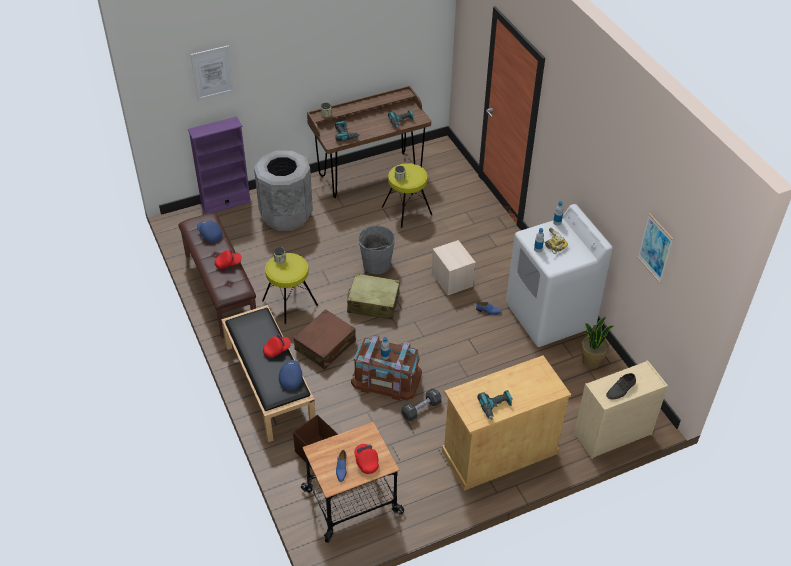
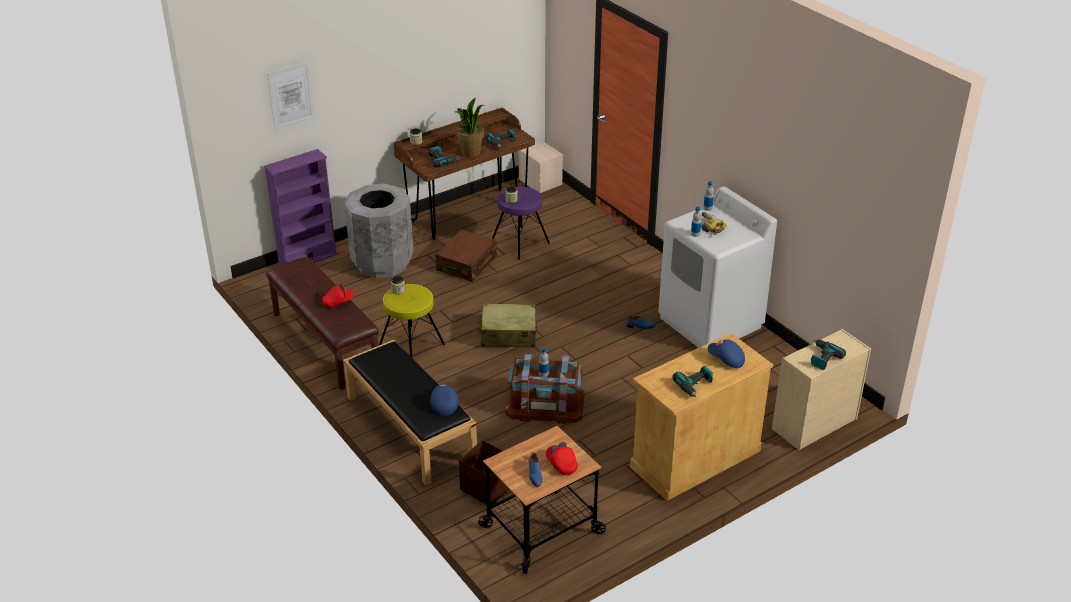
camera: 10 degrees left, 10 degrees down
blue cap [197,221,222,243] -> blue cap moved to [708,339,745,368]
red cap [263,334,291,358] -> none
brown suitcase [294,309,356,369] -> brown suitcase moved to [435,229,497,282]
grey bucket [358,225,395,274] -> none
yellow stool [382,163,432,228] -> purple stool [492,187,550,260]
black dumbbell [402,389,441,421] -> none
beige storage box [432,240,476,295] -> beige storage box moved to [518,141,563,193]
potted plant [581,316,614,369] -> potted plant moved to [455,98,484,157]
grey shoe [606,373,636,400] -> power drill [811,339,846,370]
picture [637,213,673,283] -> none

